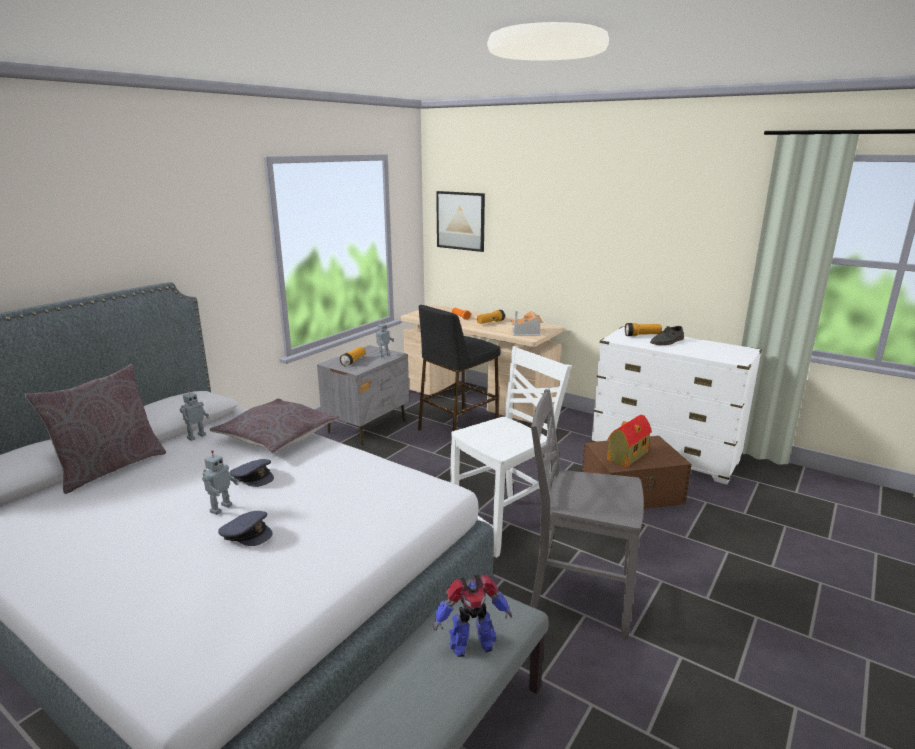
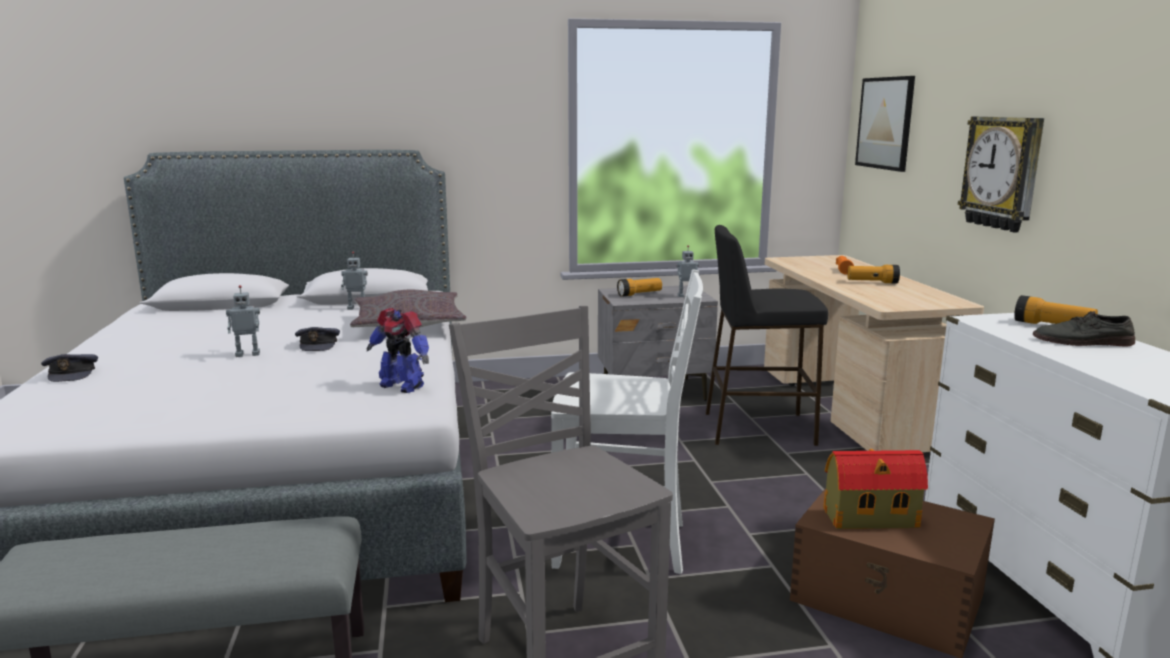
camera: 45 degrees right, 5 degrees down
grey pillow [25,364,166,494] -> none
grey cap [218,511,273,546] -> grey cap moved to [41,354,98,382]
toy robot [433,574,512,657] -> toy robot moved to [367,308,429,393]
toy house [511,310,543,336] -> none
none -> wall clock [958,116,1044,232]

